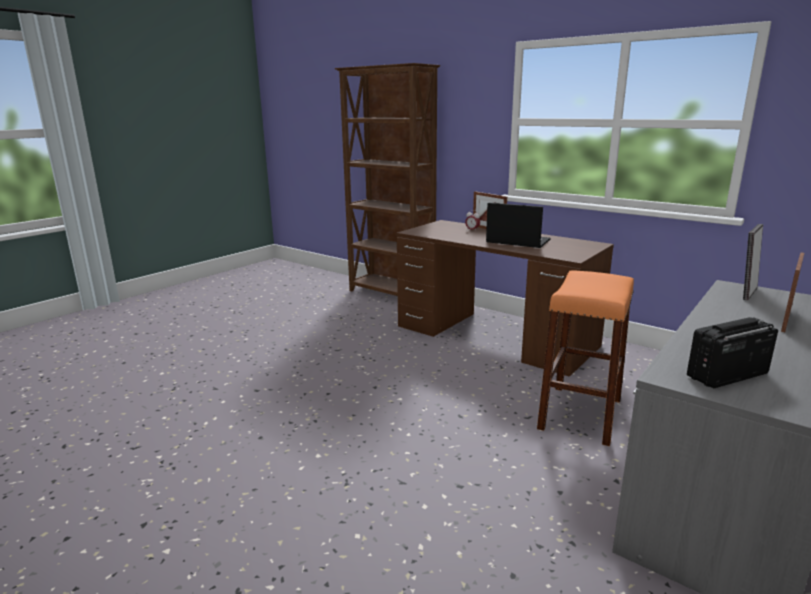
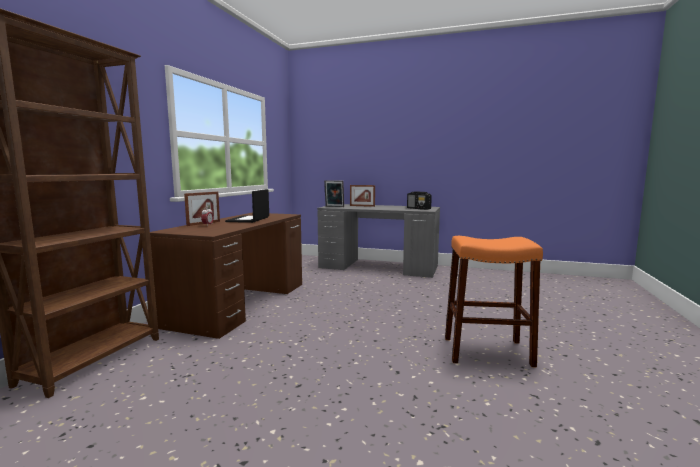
camera: 110 degrees left, 10 degrees down
orange stool [537,270,634,446] -> orange stool moved to [445,236,543,367]

